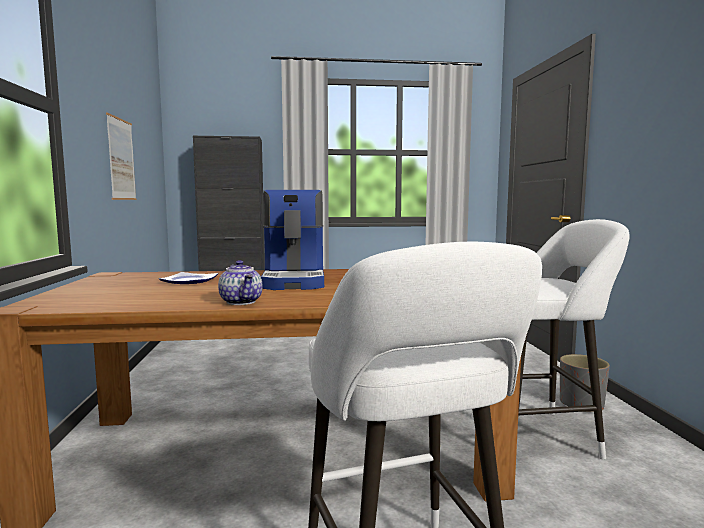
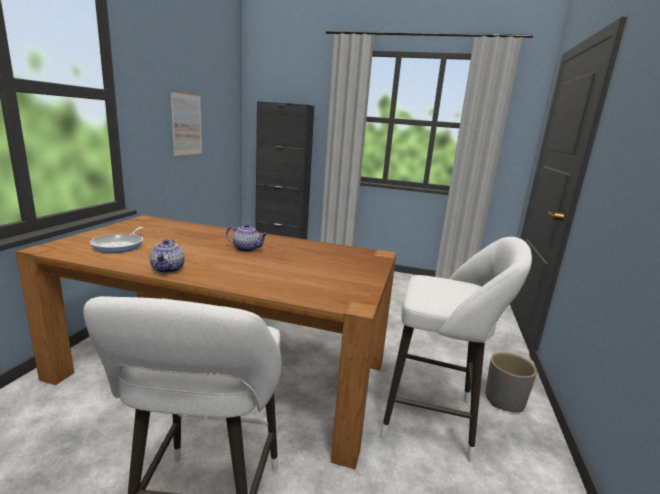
camera: 20 degrees right, 10 degrees up
plate [159,272,218,284] -> none
coffee machine [261,190,324,290] -> teapot [226,224,268,252]
none -> frying pan [90,227,143,253]

